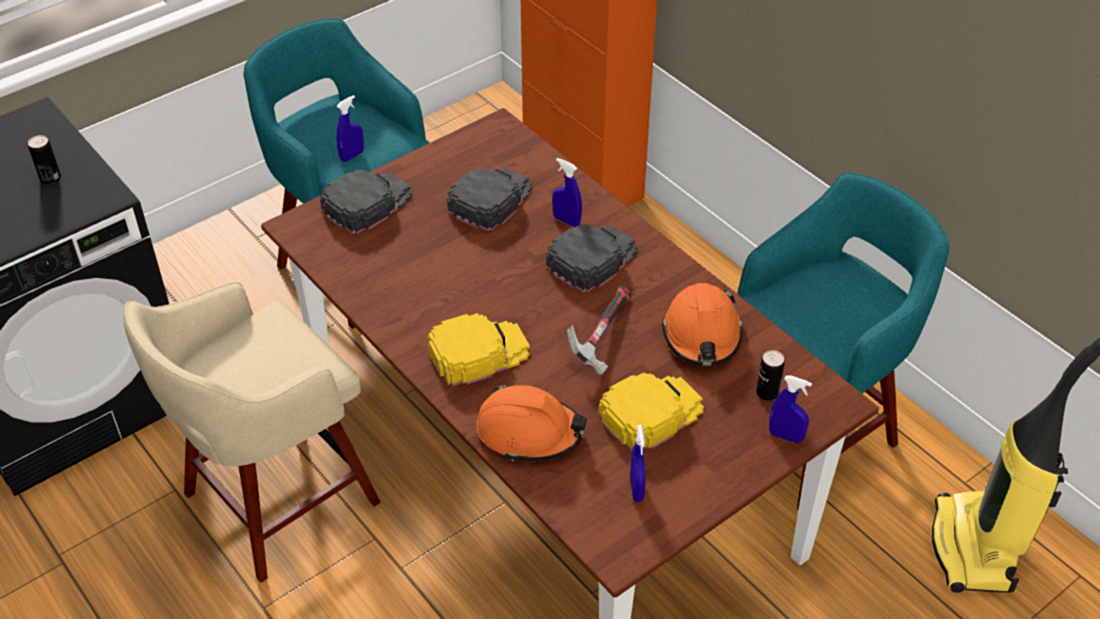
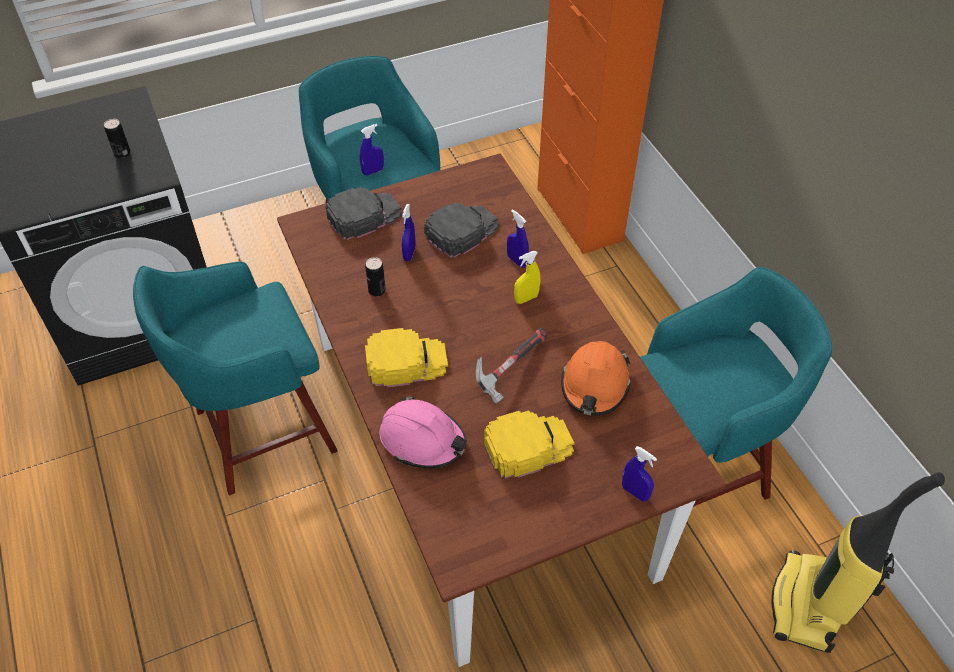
camera: 15 degrees right, 5 degrees up
beige stool [123,281,381,583] -> turquoise stool [133,262,338,495]
orange hard hat [476,383,587,461] -> pink hard hat [380,396,467,469]
black cap [546,224,638,292] -> yellow spray bottle [514,251,540,304]
blue spray bottle [630,425,645,502] -> blue spray bottle moved to [402,204,416,261]
can [756,350,785,401] -> can moved to [365,257,386,296]

